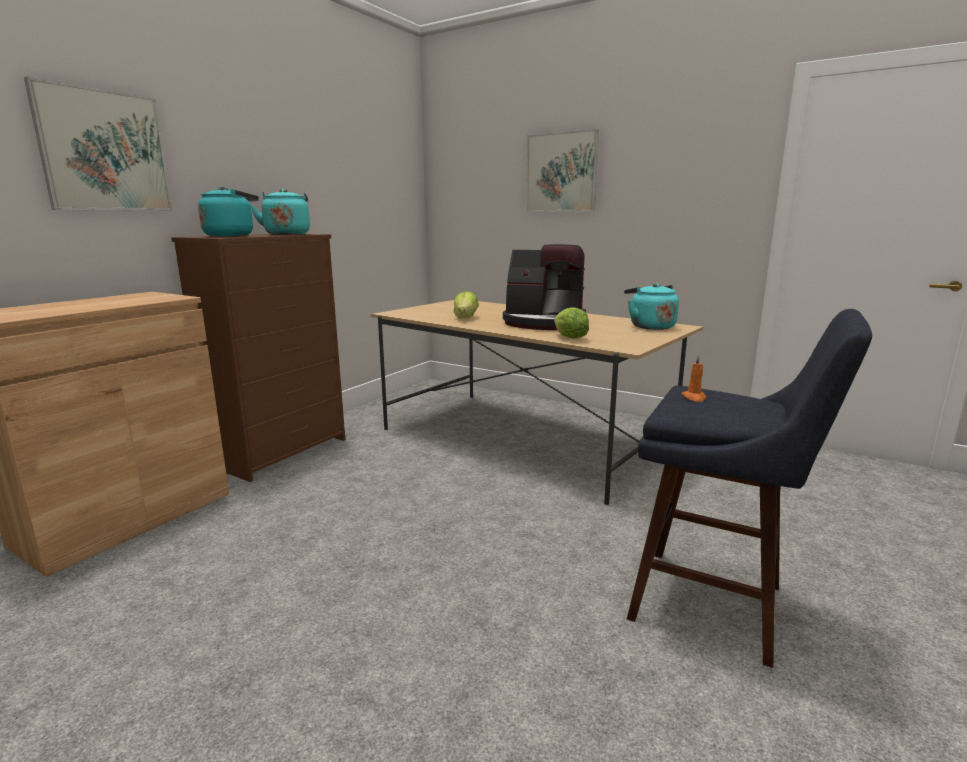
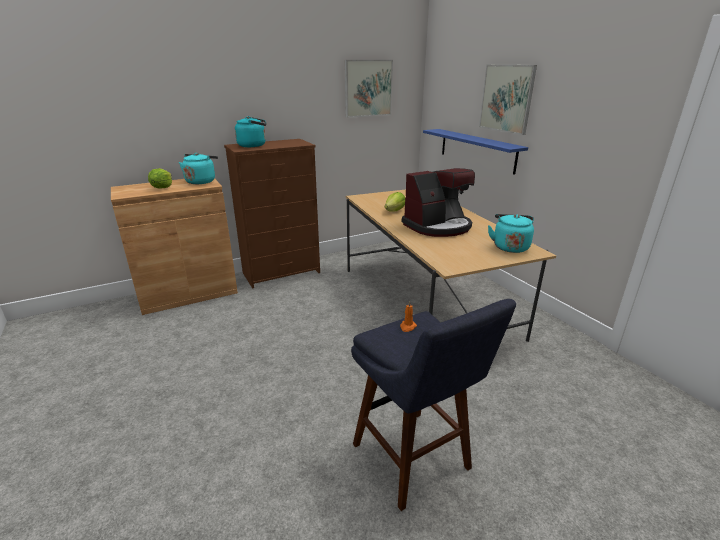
camera: 30 degrees right, 10 degrees up
picture [24,77,173,211] -> picture moved to [345,60,393,118]
turquoise kettle [251,189,310,235] -> turquoise kettle moved to [179,153,218,184]
coffee machine [503,244,586,330] -> coffee machine turned 75 degrees counterclockwise [402,168,475,237]
lettuce [554,307,589,339] -> lettuce moved to [148,168,172,189]
none -> blue shelf [423,129,528,175]

